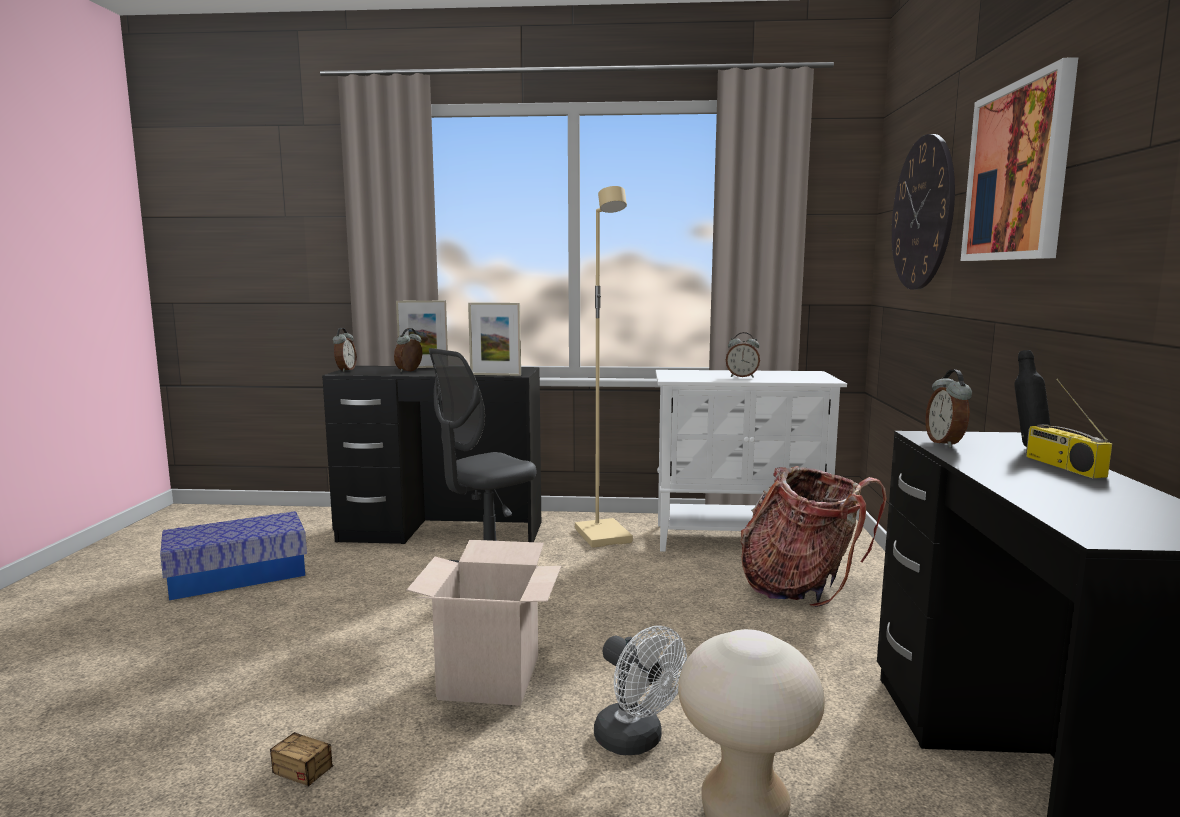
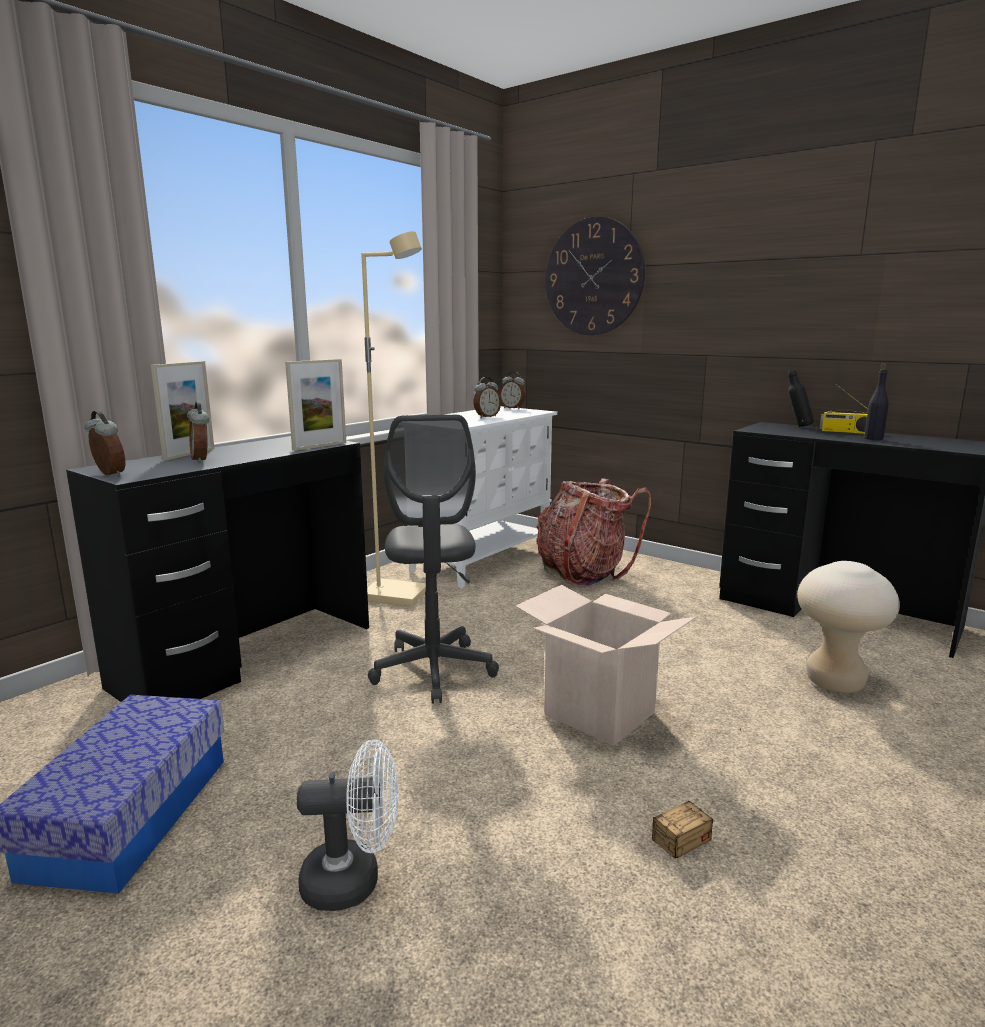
camera: 55 degrees left, 5 degrees up
white fan [594,626,687,755] -> white fan moved to [297,739,399,911]
alarm clock [925,369,972,448] -> alarm clock moved to [499,372,526,409]
picture [961,57,1078,261] -> none
none -> black bottle [864,363,889,440]

